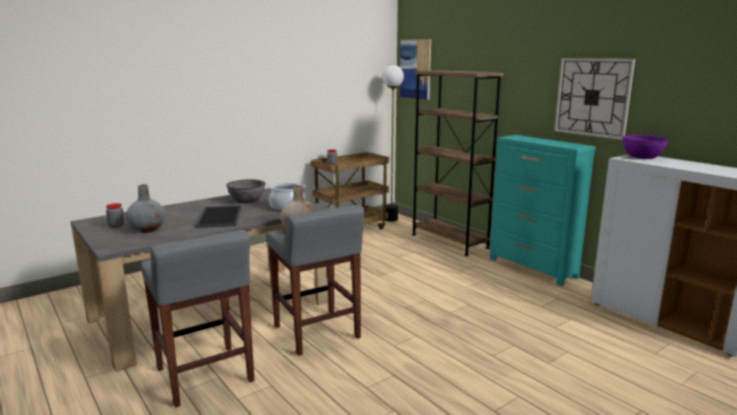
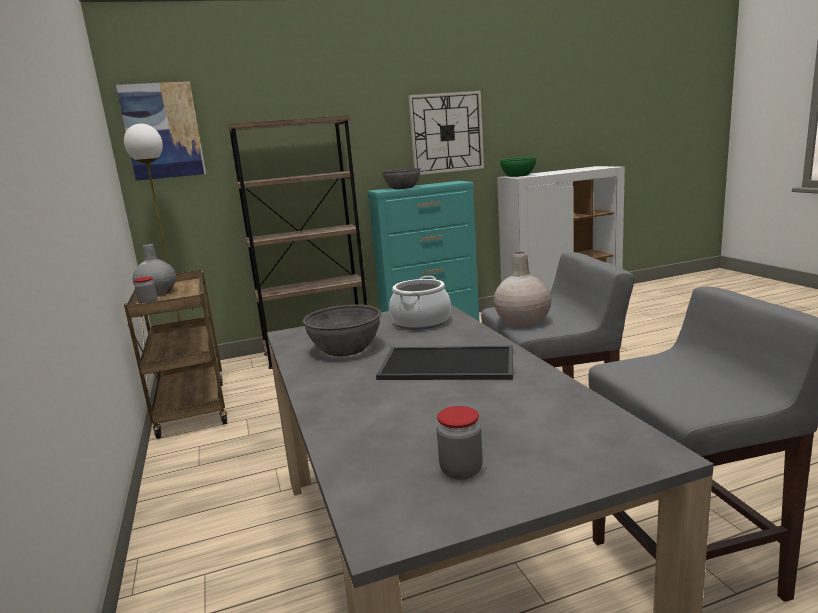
camera: 70 degrees left, 0 degrees up
grey vase [125,184,166,233] -> grey vase moved to [133,244,176,296]
purple bowl [622,135,669,159] -> green bowl [499,157,537,177]
none -> grey bowl [382,168,421,189]

